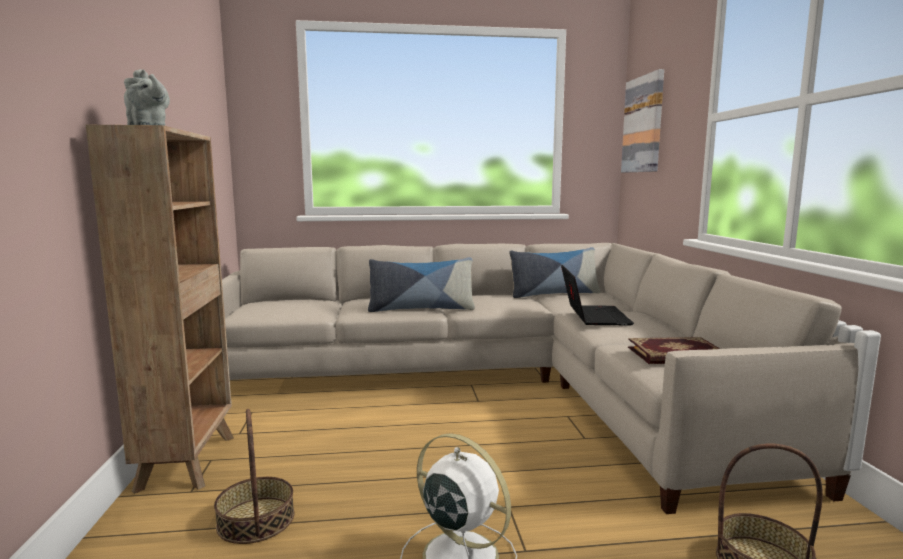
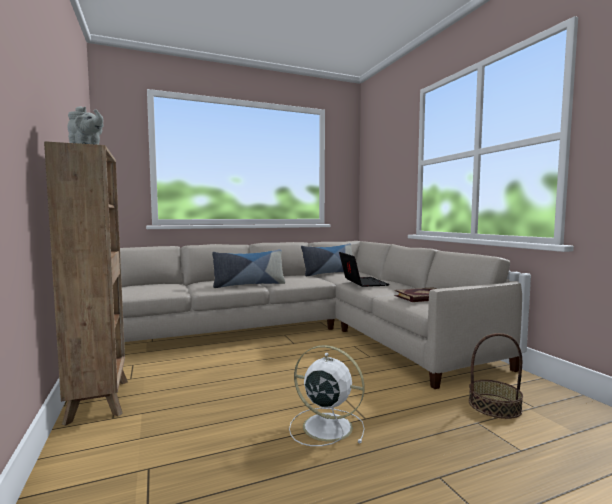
camera: 15 degrees left, 5 degrees down
basket [214,409,294,544] -> none
picture [621,69,664,173] -> none

